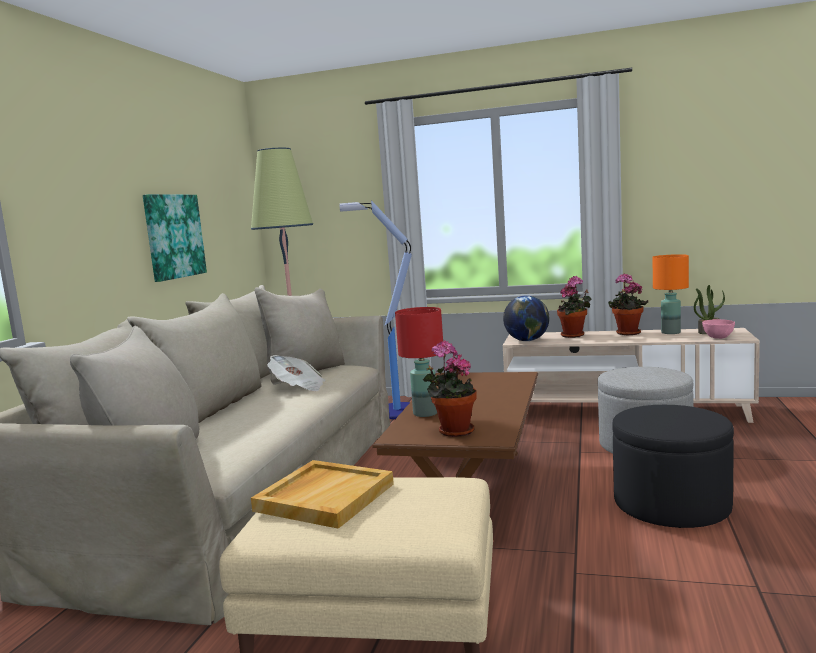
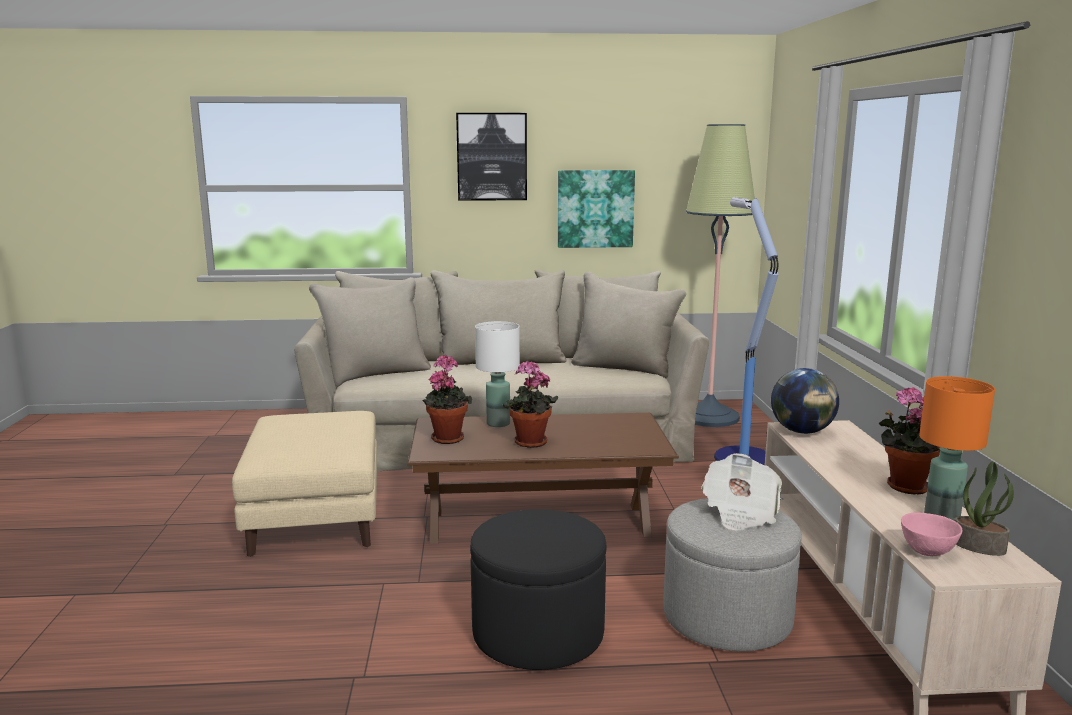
camera: 70 degrees right, 5 degrees up
beige tray [251,460,394,529] -> none
newspaper [267,355,326,392] -> newspaper moved to [701,453,782,530]
red table lamp [395,307,443,417] -> white table lamp [475,321,520,427]
potted plant [557,276,591,338] -> potted plant moved to [503,361,558,448]
none -> picture [456,113,527,201]

